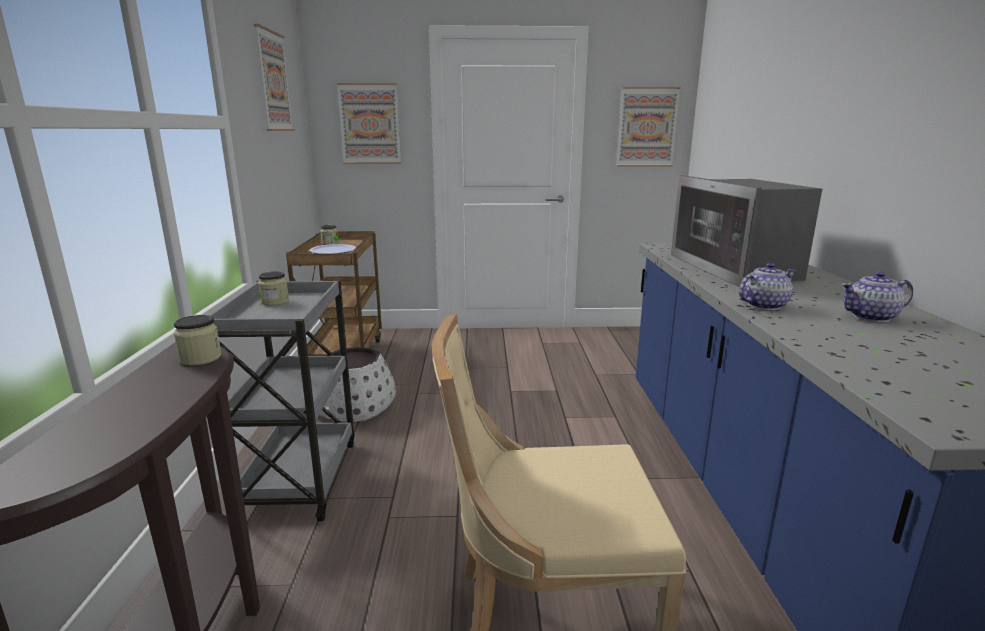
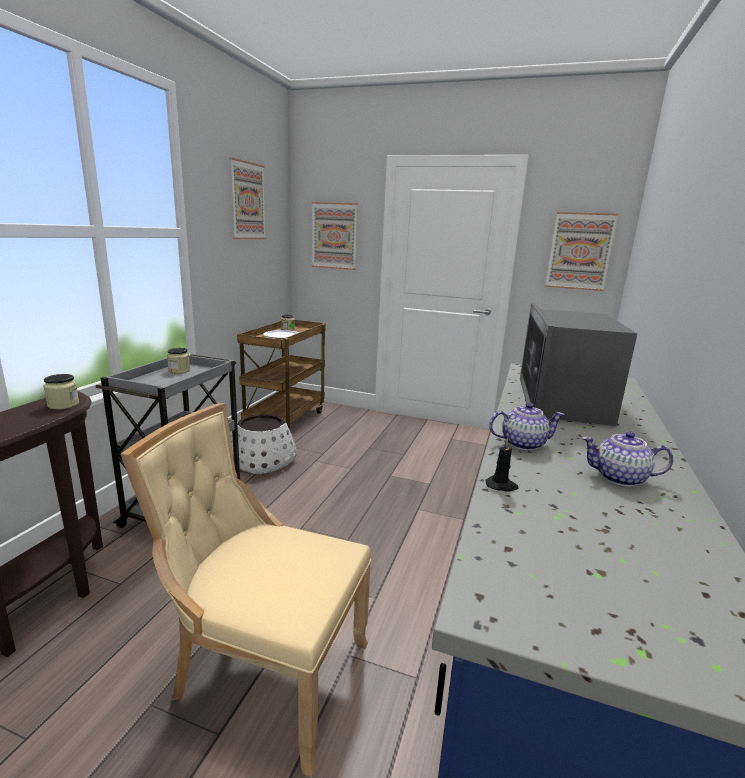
camera: 20 degrees right, 0 degrees up
none -> black candle [486,438,519,492]

